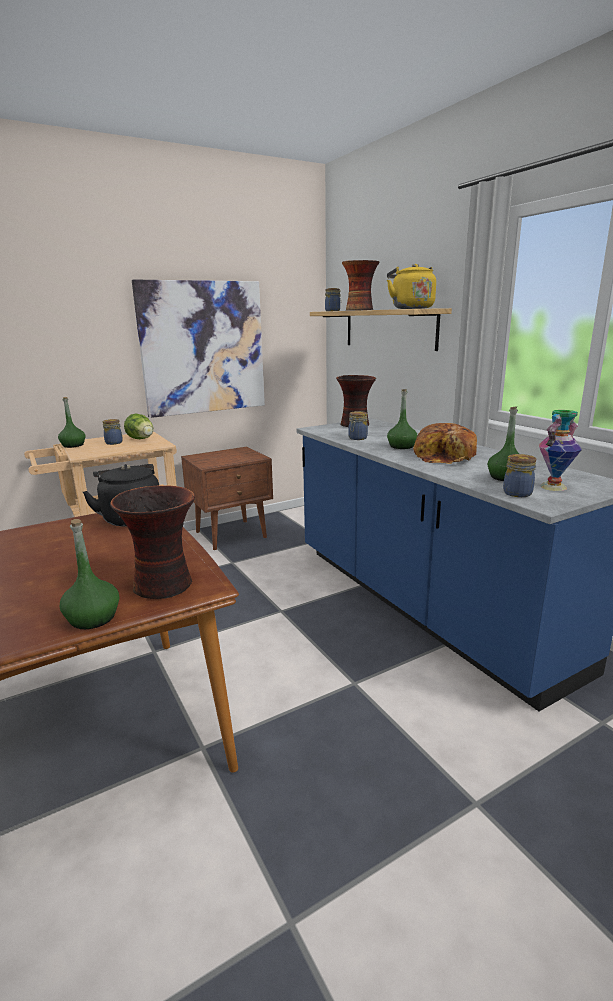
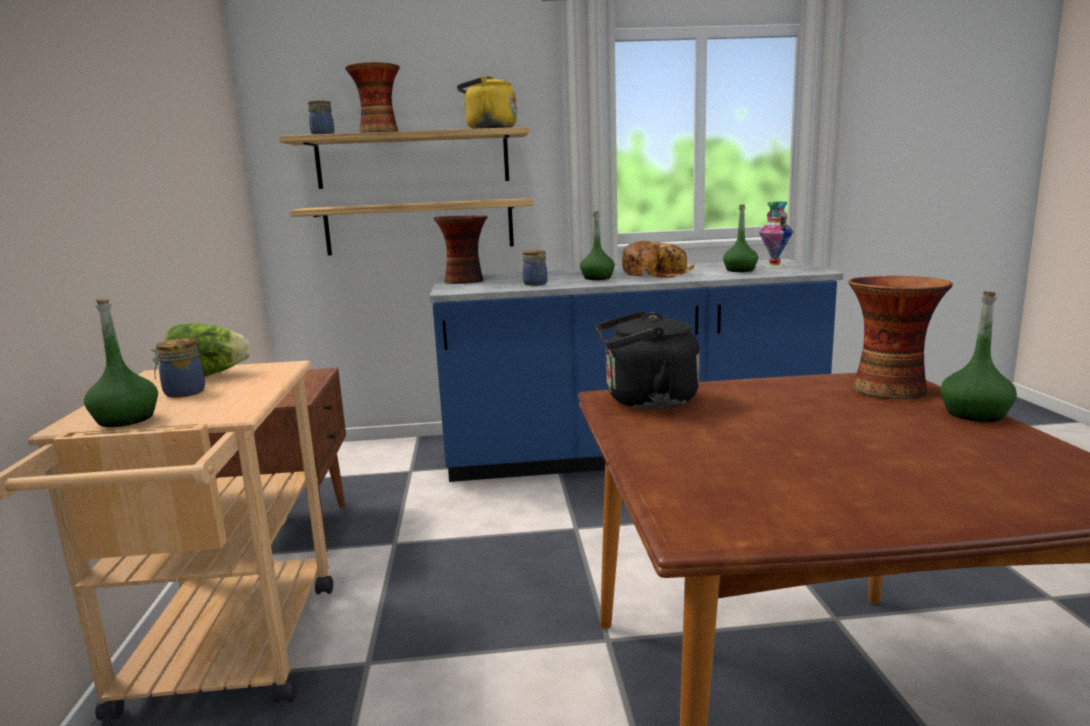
camera: 65 degrees left, 5 degrees down
picture [132,279,265,418] -> none
jar [503,454,536,497] -> none
none -> shelf [290,198,533,255]

